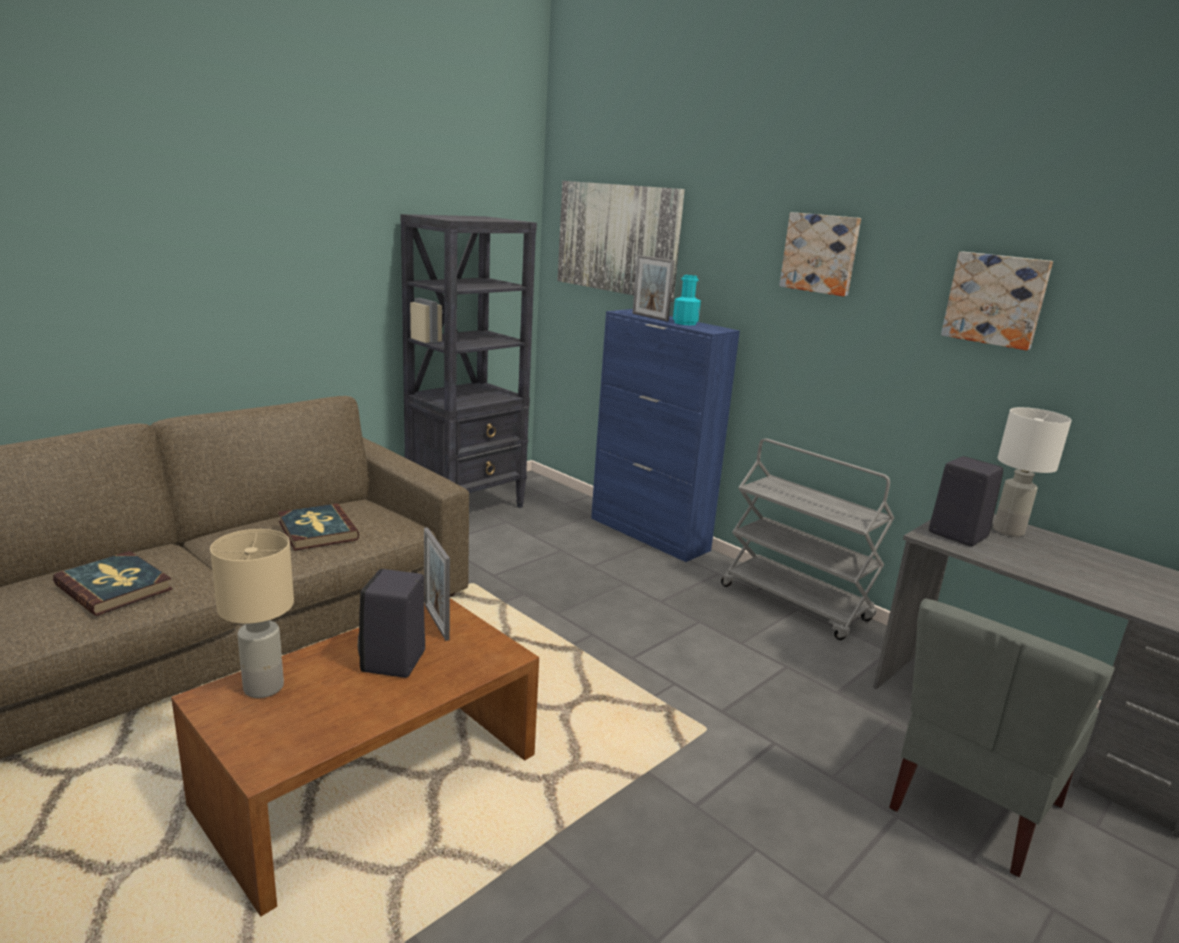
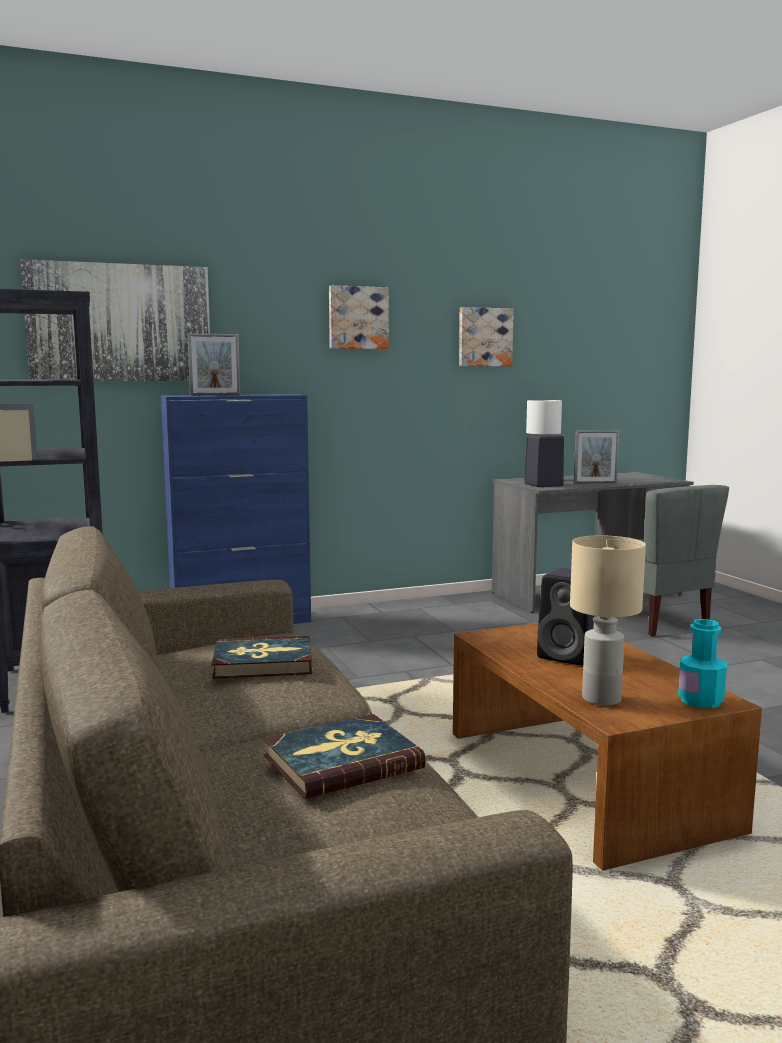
camera: 65 degrees left, 10 degrees down
picture frame [424,527,450,641] -> picture frame moved to [574,430,619,484]
turquoise bottle [673,275,701,325] -> turquoise bottle moved to [678,619,727,709]
grey cart [721,439,894,640] -> none

